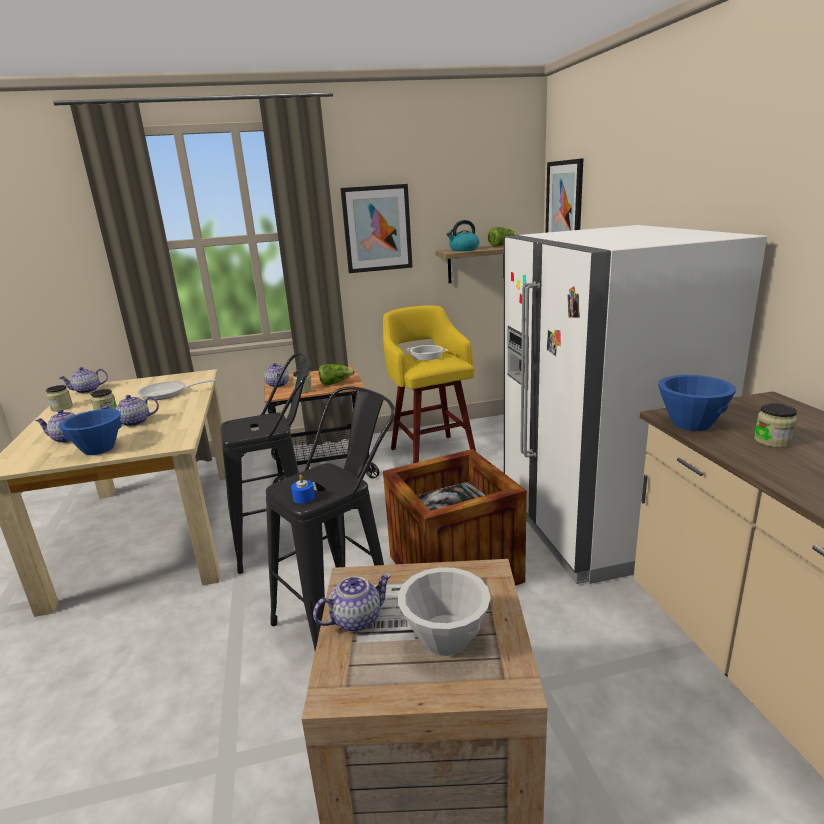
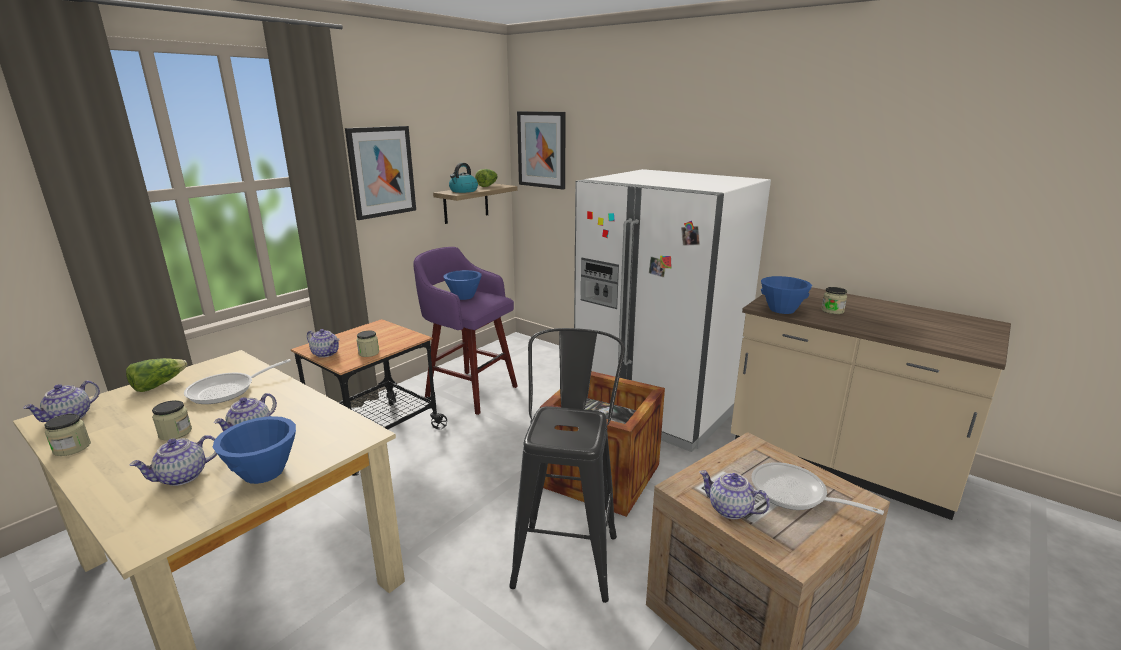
camera: 40 degrees left, 0 degrees up
black stool [220,353,312,574] -> none
blue candle [291,475,315,504] -> none
teapot [313,573,392,632] -> teapot turned 75 degrees counterclockwise [699,470,770,519]
lettuce [319,364,355,385] -> lettuce moved to [126,358,187,392]
yellow stool [383,305,476,463] -> purple stool [413,247,518,415]
white bowl [398,567,491,656] -> frying pan [751,462,884,515]
cooking pot [406,345,448,360] -> blue bowl [444,270,482,300]

